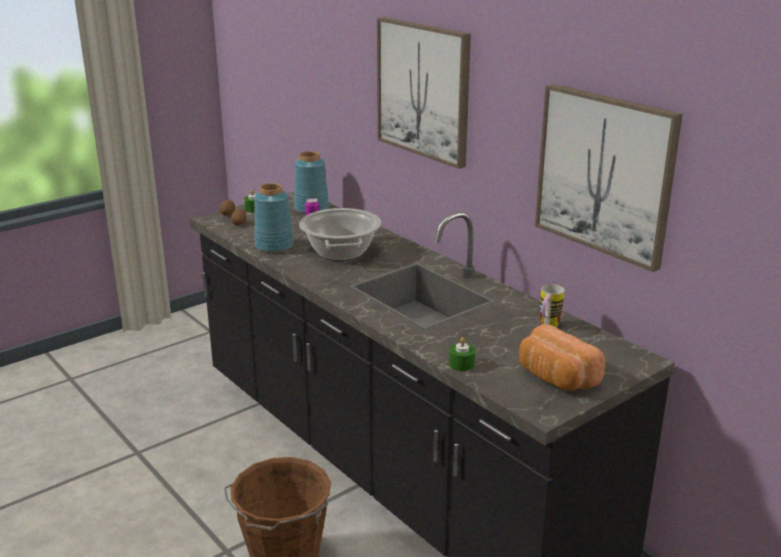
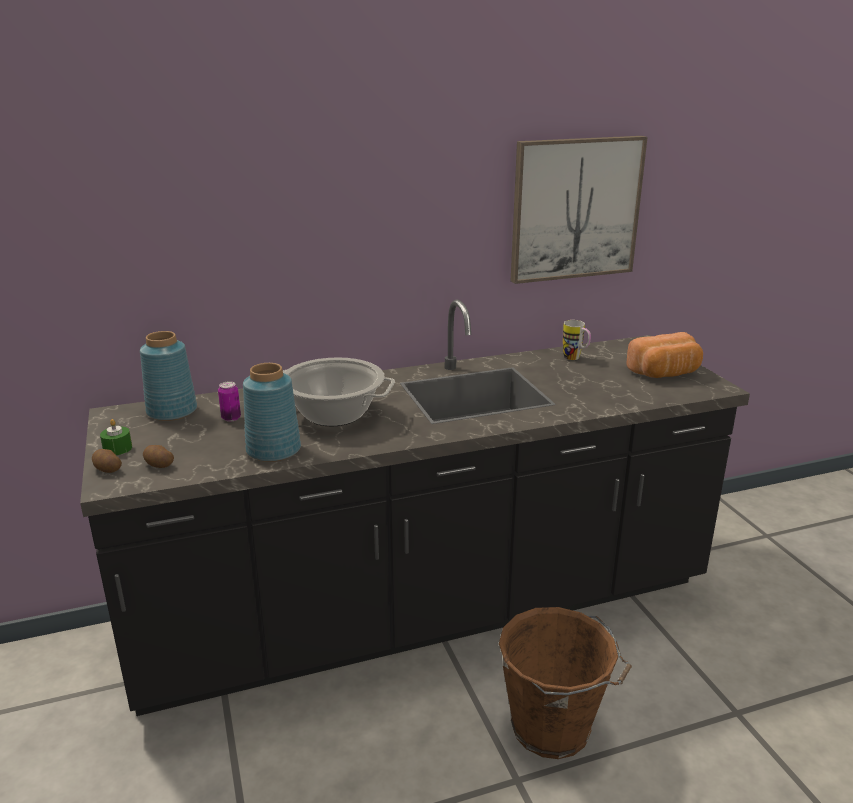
camera: 70 degrees left, 0 degrees up
picture [377,17,471,169] -> none
green candle [449,337,475,371] -> none

